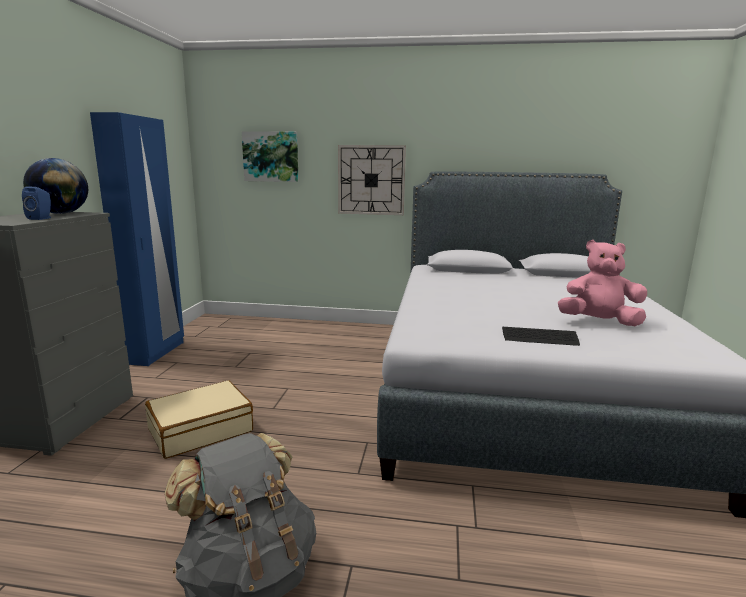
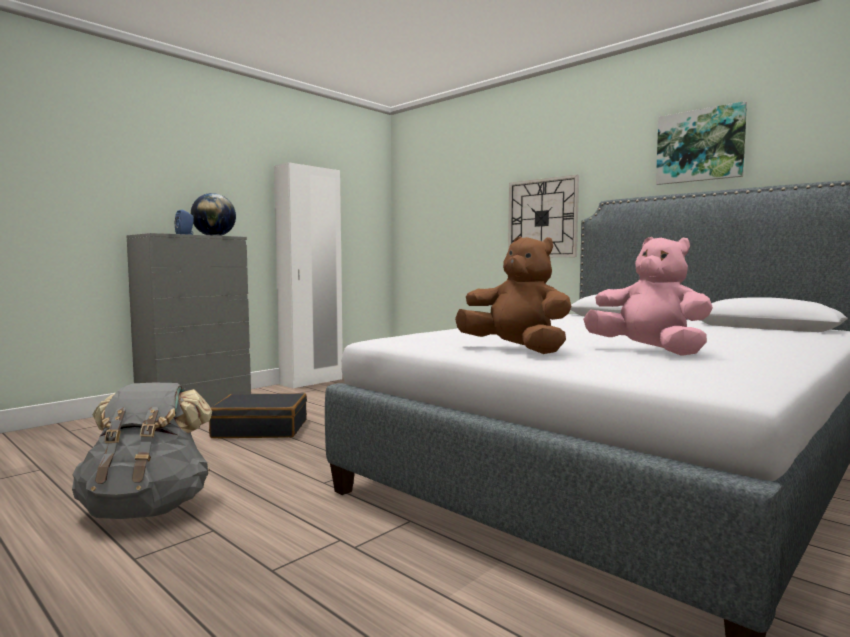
camera: 35 degrees right, 10 degrees down
blue wardrobe [90,112,184,366] -> white wardrobe [274,162,343,388]
beige suitcase [145,380,253,459] -> black suitcase [209,393,307,438]
picture [242,131,299,182] -> picture moved to [656,101,747,185]
keyboard [502,327,580,346] -> brown plush toy [455,237,572,354]

